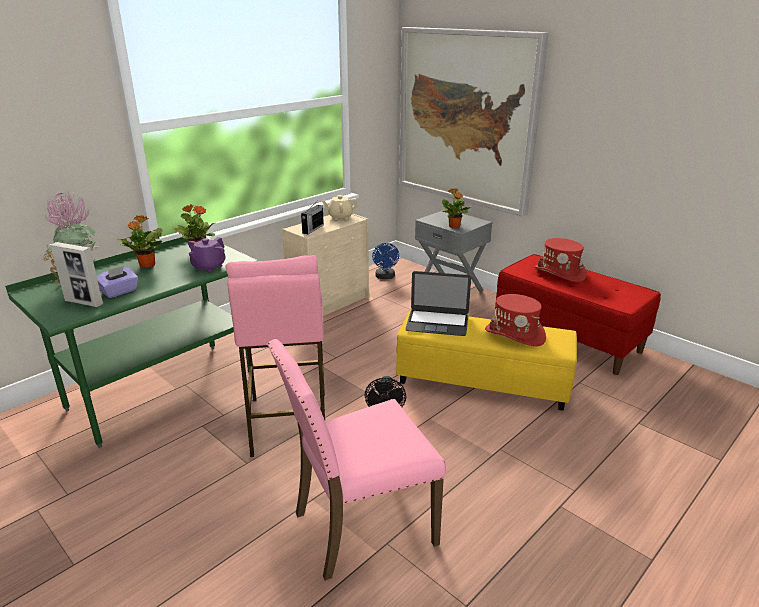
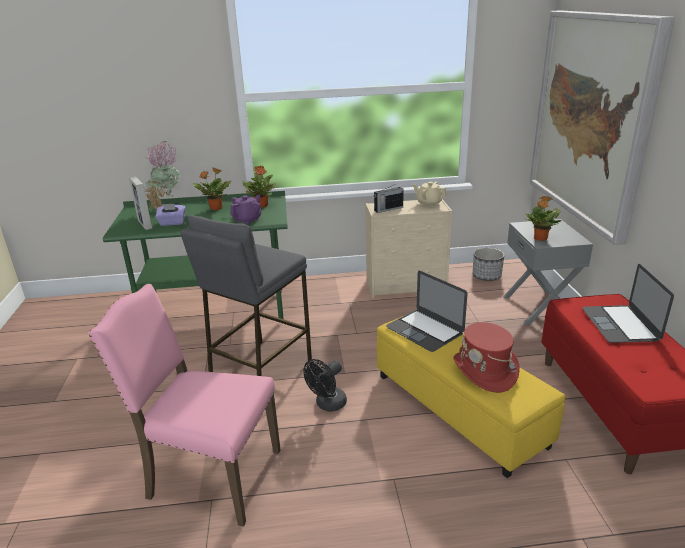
camera: 40 degrees right, 0 degrees up
purple teapot [188,237,226,272] -> purple teapot turned 150 degrees clockwise [230,195,261,224]
pink stool [225,255,325,458] -> grey stool [180,215,312,376]
blue fan [372,243,399,279] -> planter [473,248,504,281]
red hat [535,238,587,282] -> laptop [582,264,674,343]

